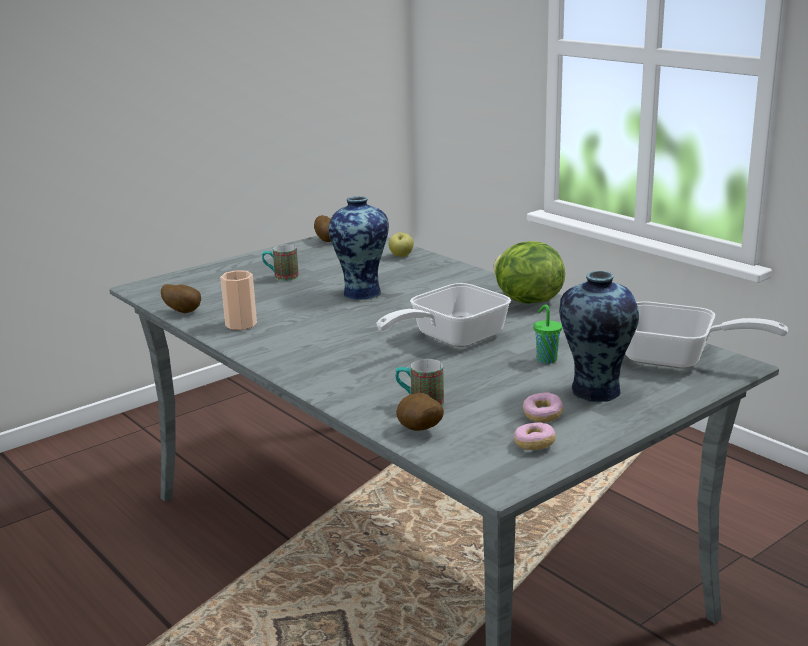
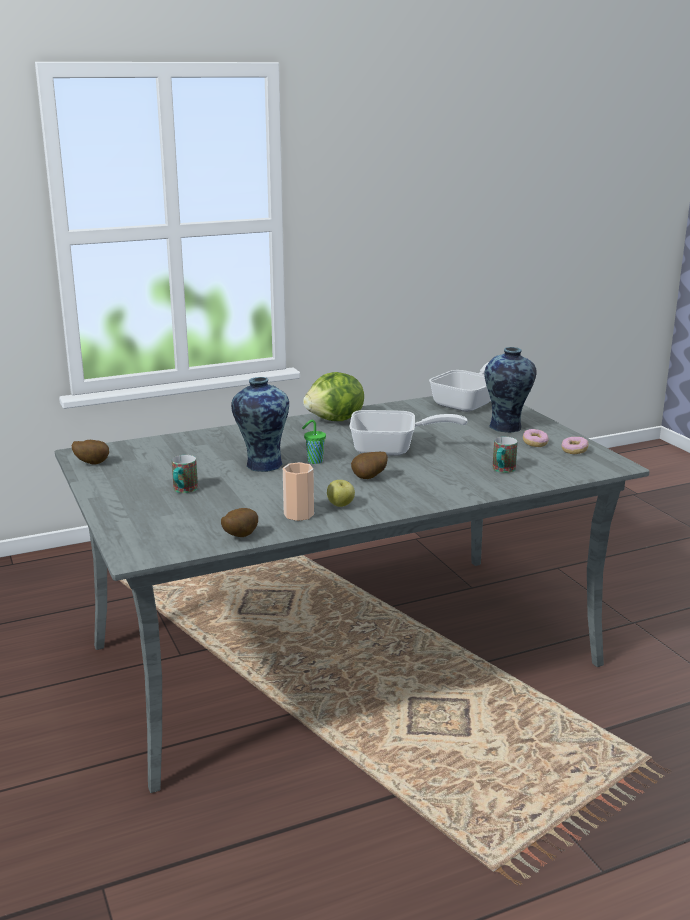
camera: 75 degrees left, 0 degrees up
frying pan [377,283,511,347] -> frying pan turned 60 degrees counterclockwise [349,410,468,456]
apple [389,232,414,257] -> apple moved to [327,480,355,507]
potato [396,393,444,431] -> potato moved to [351,452,388,479]
green cup [533,305,562,364] -> green cup moved to [302,420,326,464]

